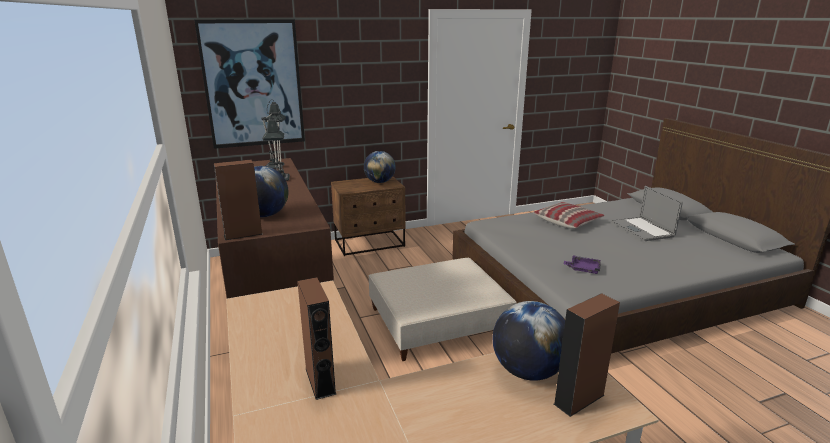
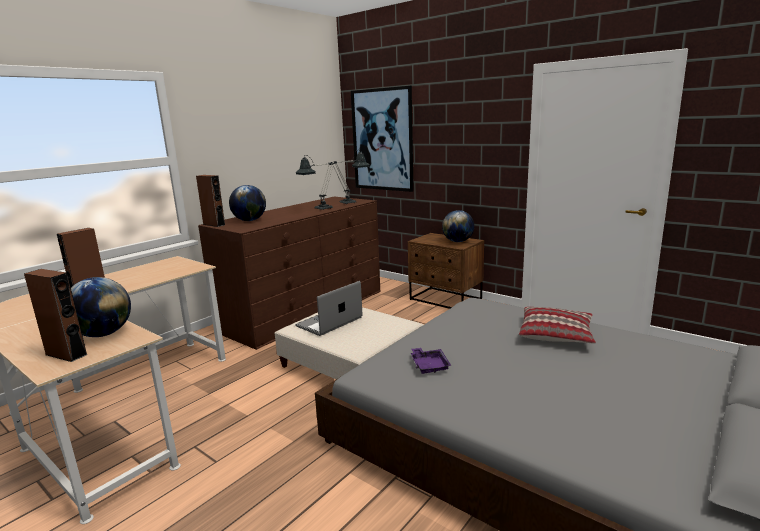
camera: 60 degrees right, 5 degrees down
laptop [611,186,683,241] -> laptop moved to [295,281,363,336]

